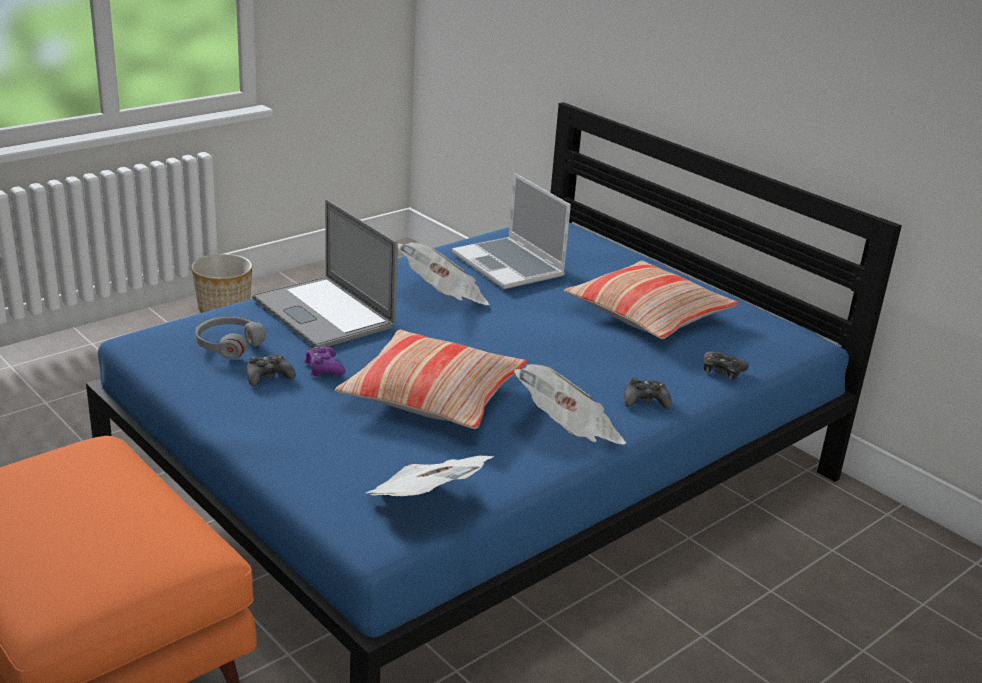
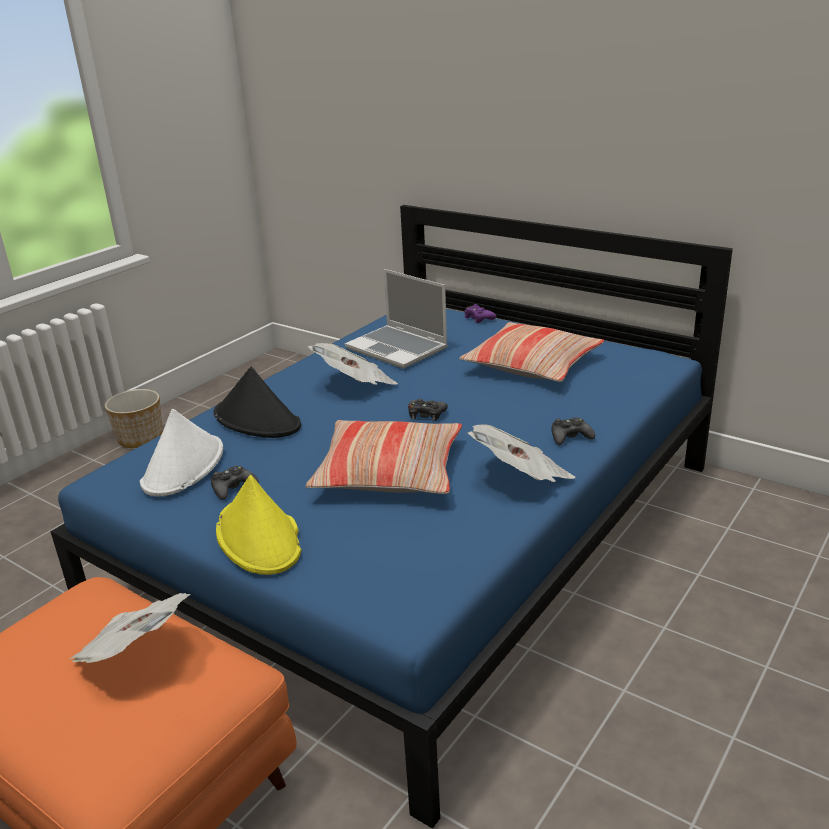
camera: 10 degrees left, 0 degrees up
grey headphones [195,316,266,358] -> white hat [140,409,223,496]
laptop [252,200,398,347] -> black hat [214,367,301,438]
purple game controller [304,346,346,376] -> purple game controller moved to [464,304,496,323]
newspaper [366,455,494,496] -> newspaper moved to [70,593,190,663]
black game controller [703,351,749,380] -> black game controller moved to [408,399,448,421]
none -> yellow hat [216,475,302,575]

